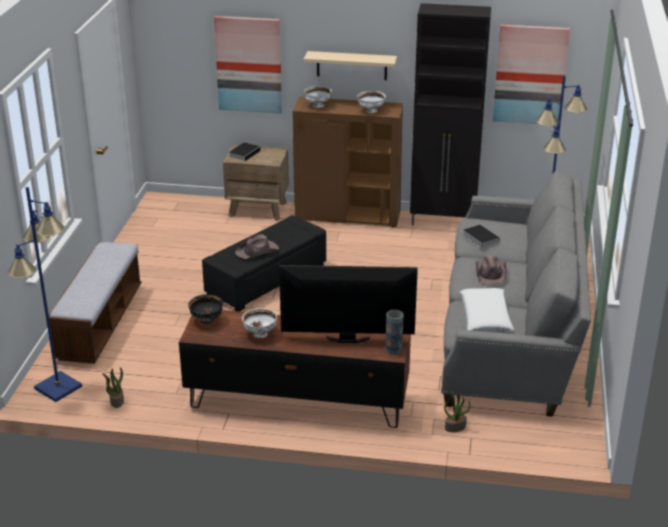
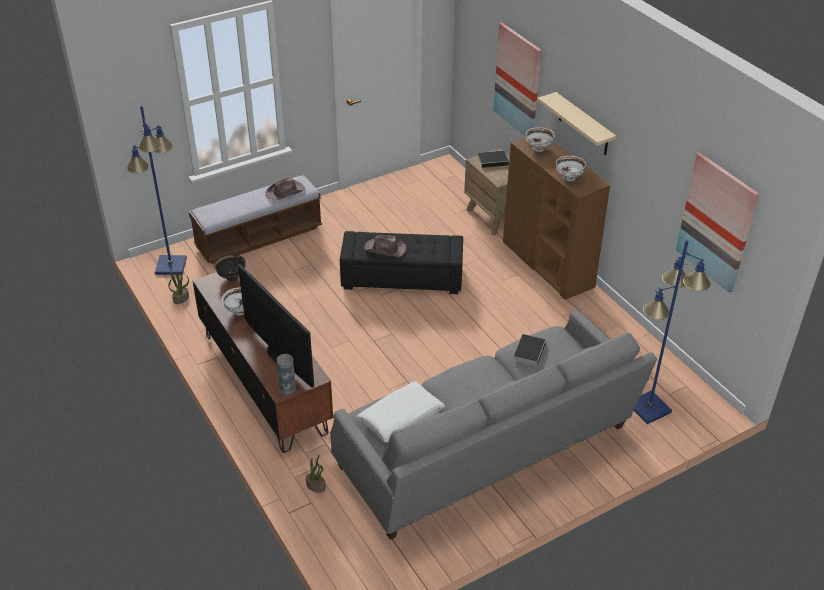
camera: 50 degrees right, 10 degrees up
black cabinet [410,3,491,226] -> none
brown hat [476,255,507,285] -> brown hat moved to [265,176,305,200]

